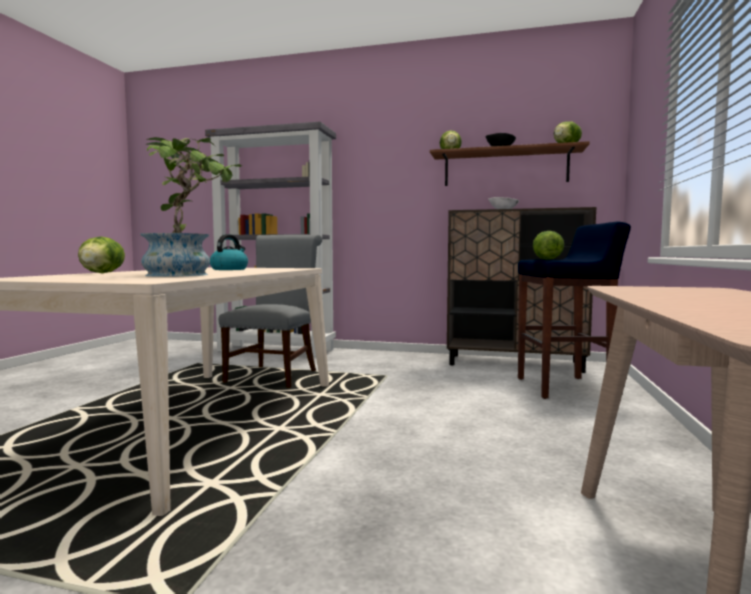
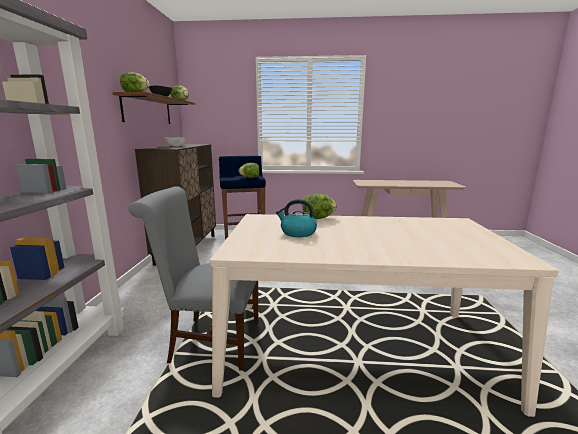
camera: 100 degrees left, 10 degrees up
lettuce [78,237,125,273] -> lettuce moved to [302,194,337,219]
potted plant [140,137,242,277] -> none

